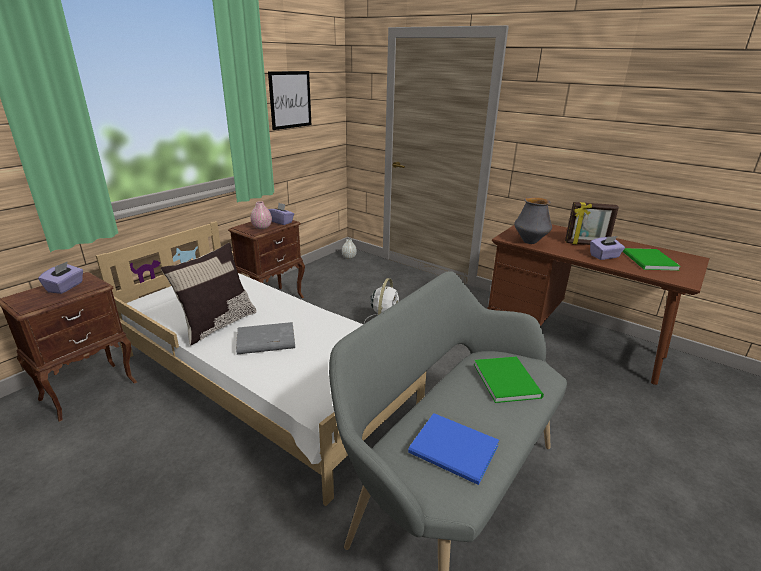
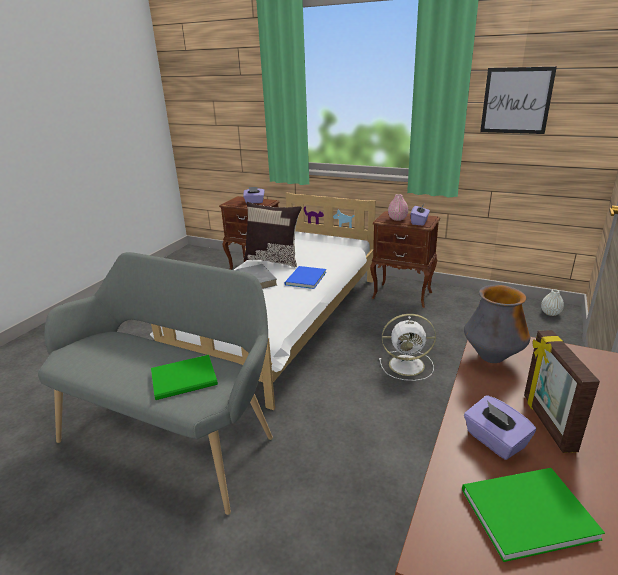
camera: 80 degrees right, 0 degrees up
blue book [408,413,499,485] -> blue book moved to [285,266,326,289]

